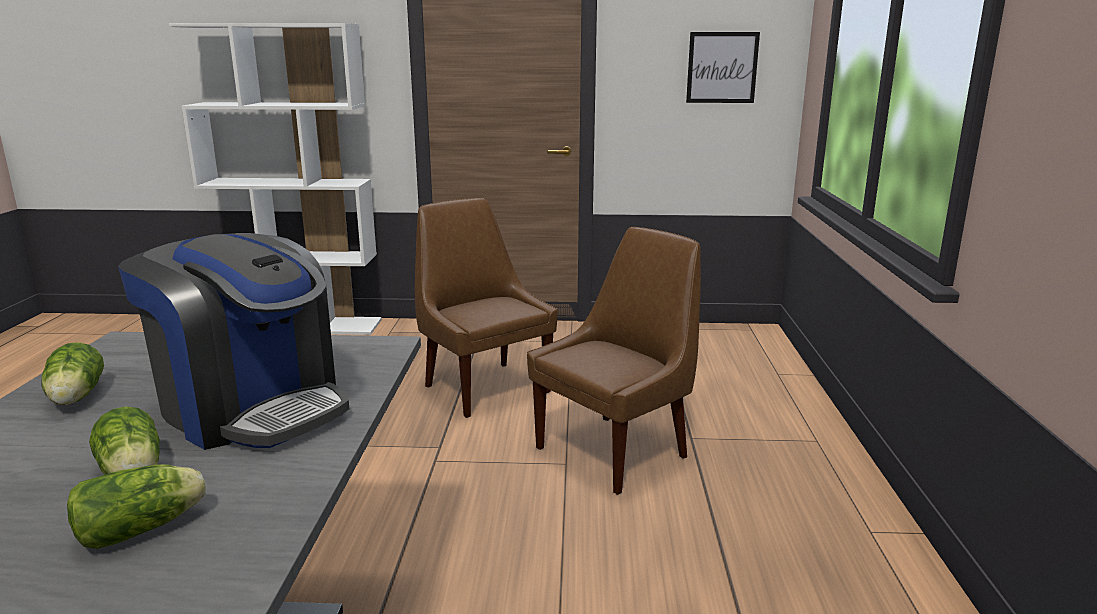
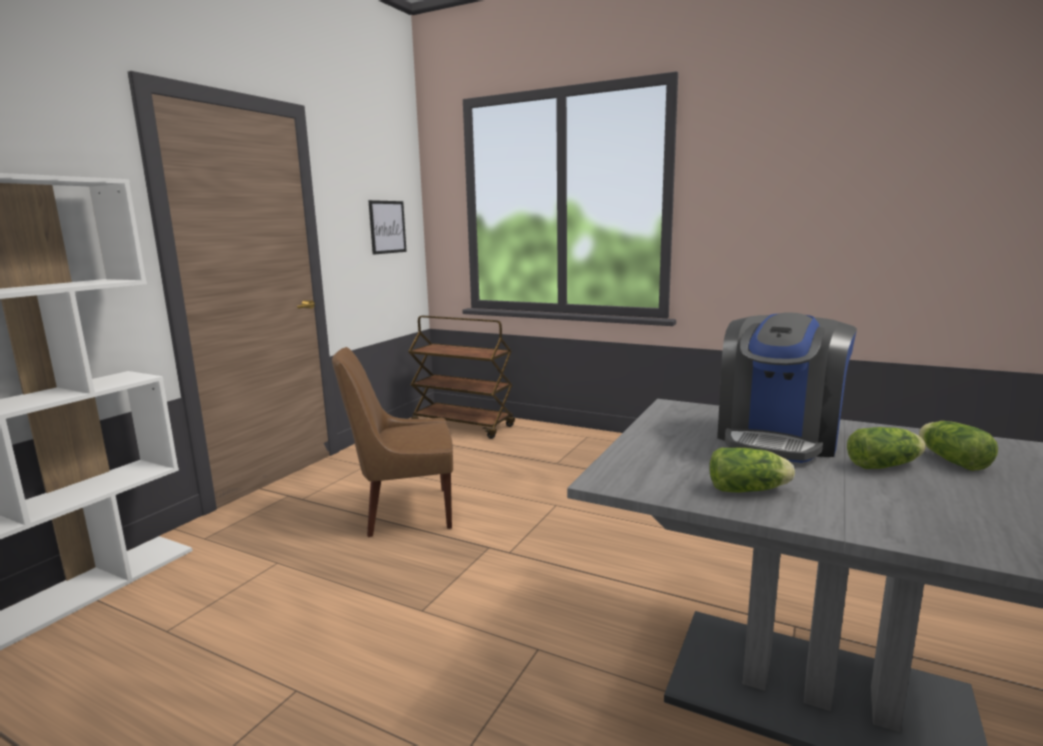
camera: 65 degrees left, 5 degrees down
coffee machine [118,233,349,450] -> coffee machine turned 150 degrees clockwise [717,312,857,463]
brown chair [527,227,701,495] -> none
none -> brown cart [408,316,515,439]

